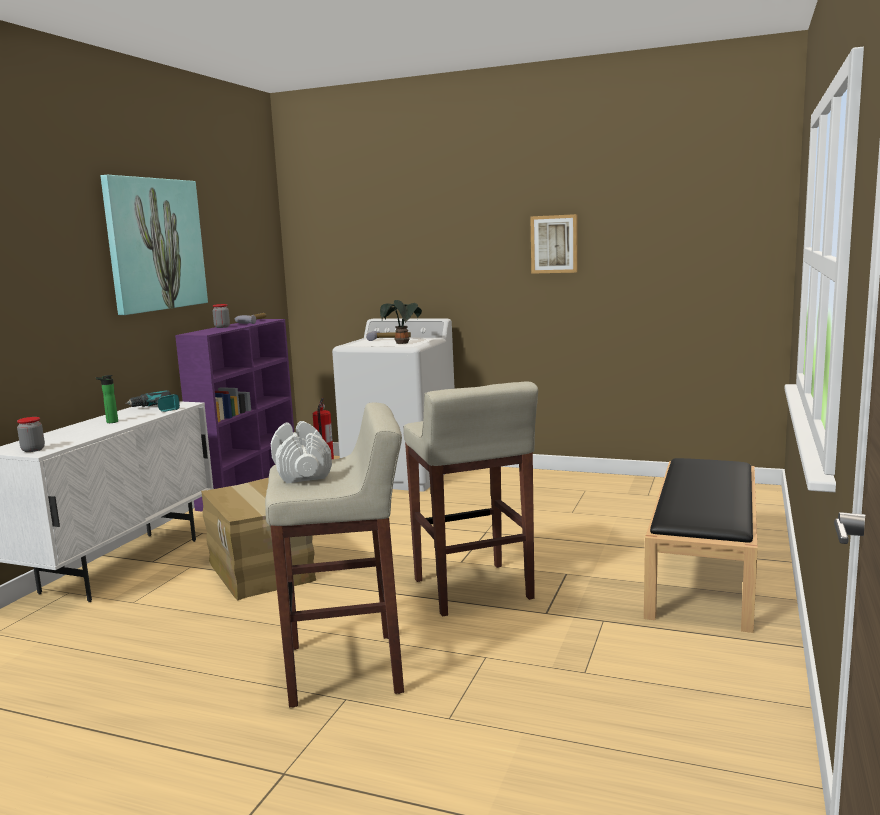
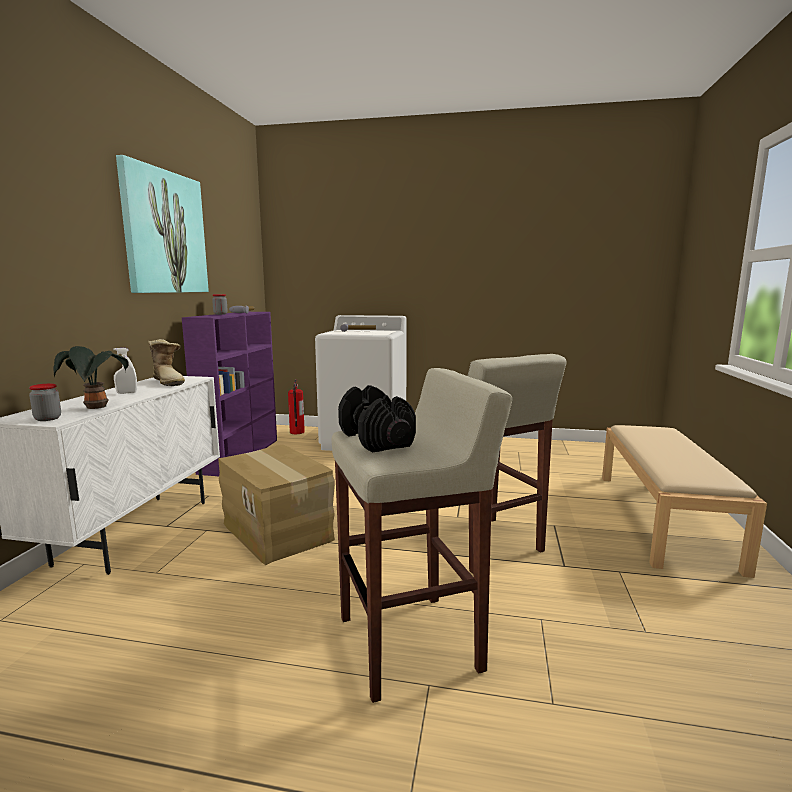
camera: 10 degrees left, 0 degrees up
bottle [96,375,118,423] -> white spray bottle [113,348,137,394]
power drill [125,390,180,412] -> boot [148,339,185,386]
white dumbbell [271,421,332,483] -> black dumbbell [338,385,416,453]
potted plant [380,300,422,344] -> potted plant moved to [53,346,129,409]
picture [530,214,578,274] -> none
black bench [644,458,758,633] -> beige bench [602,425,767,578]

